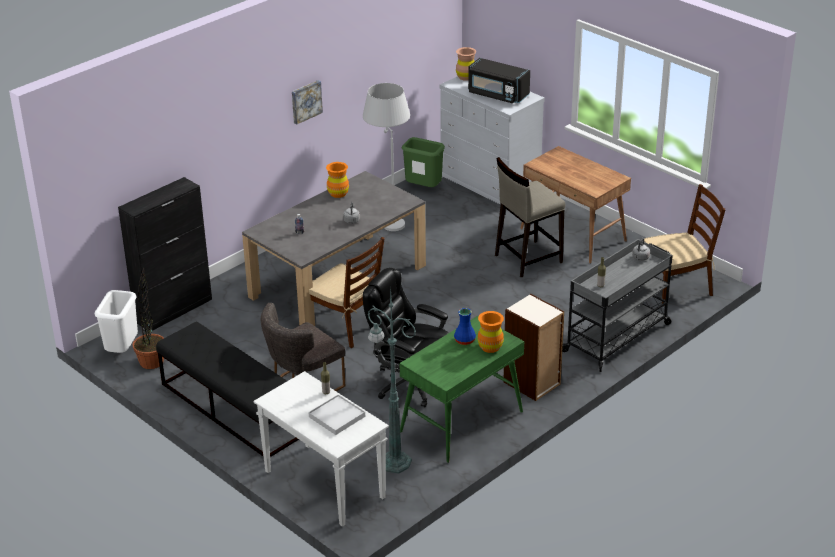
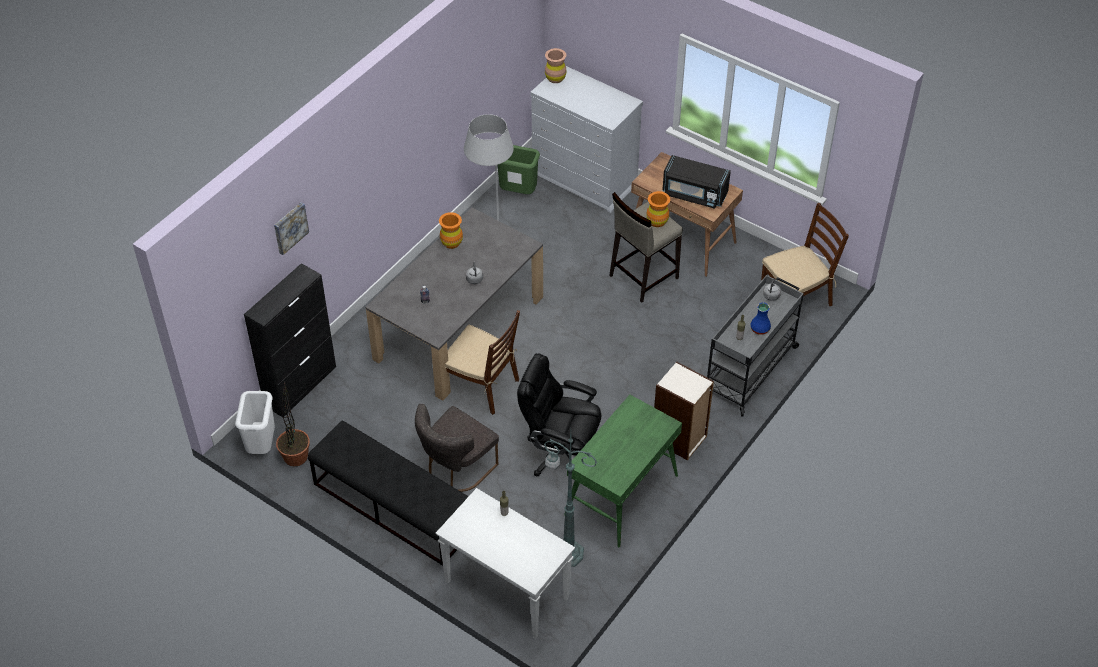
camera: 10 degrees left, 15 degrees up
picture [292,80,323,125] -> picture moved to [274,202,309,255]
white tray [308,394,365,435] -> none
blue vase [454,308,476,345] -> blue vase moved to [751,303,771,335]
black microwave [468,58,530,103] -> black microwave moved to [662,155,731,209]
orange vase [478,311,504,353] -> orange vase moved to [646,191,670,227]

